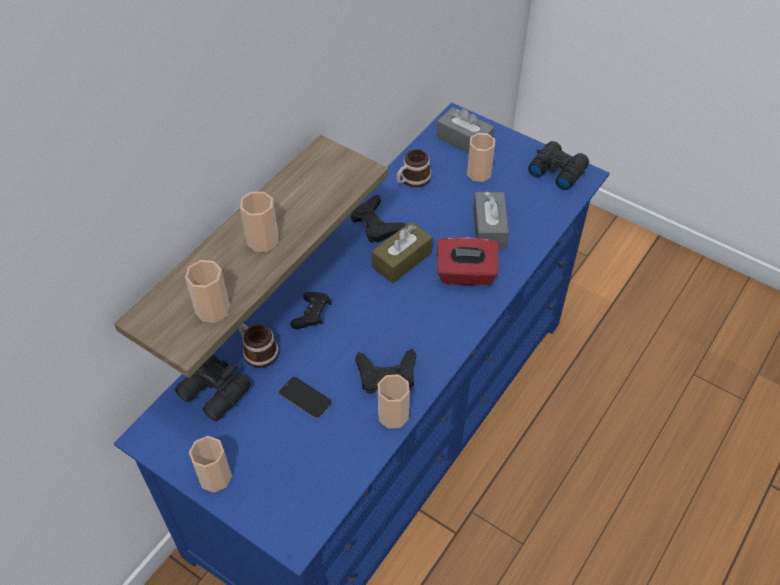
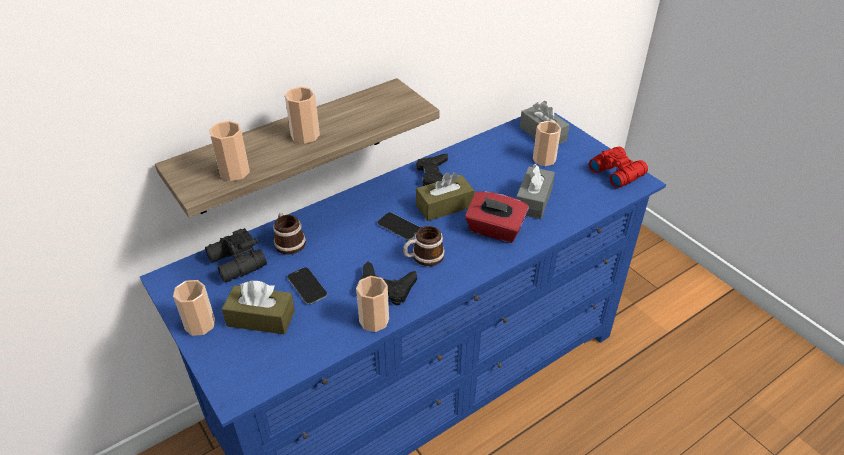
camera: 20 degrees right, 10 degrees down
black game controller [290,292,331,329] -> none
mug [396,149,431,188] -> mug moved to [403,226,445,266]
black binoculars [528,141,589,190] -> red binoculars [589,147,648,188]
none -> brown tissue box [222,281,295,334]
none -> phone [377,212,421,240]

